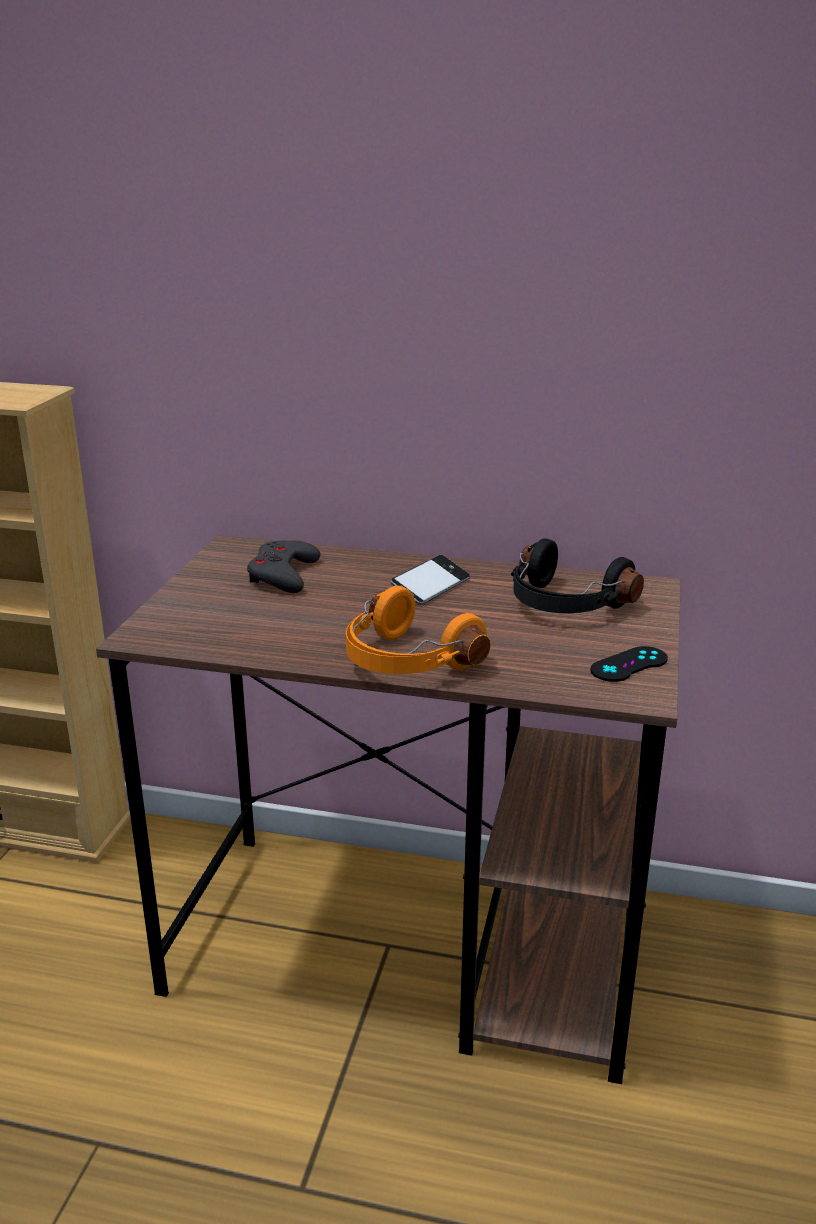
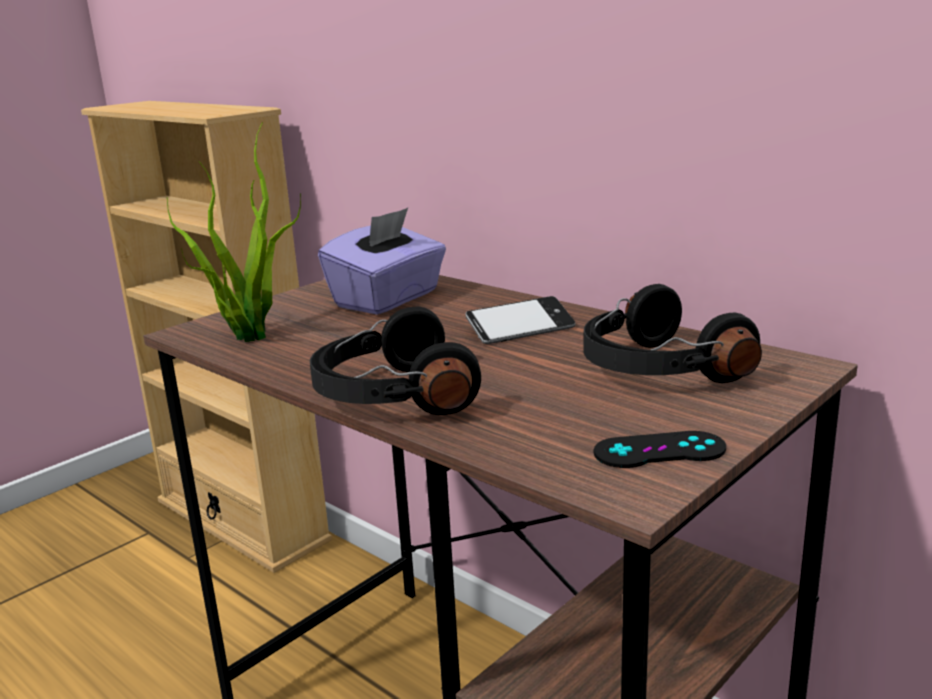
camera: 30 degrees right, 5 degrees down
grey game controller [247,540,321,593] -> purple tissue box [318,208,446,315]
orange headphones [346,586,491,674] -> black headphones [310,307,481,415]
none -> potted plant [167,122,301,342]

